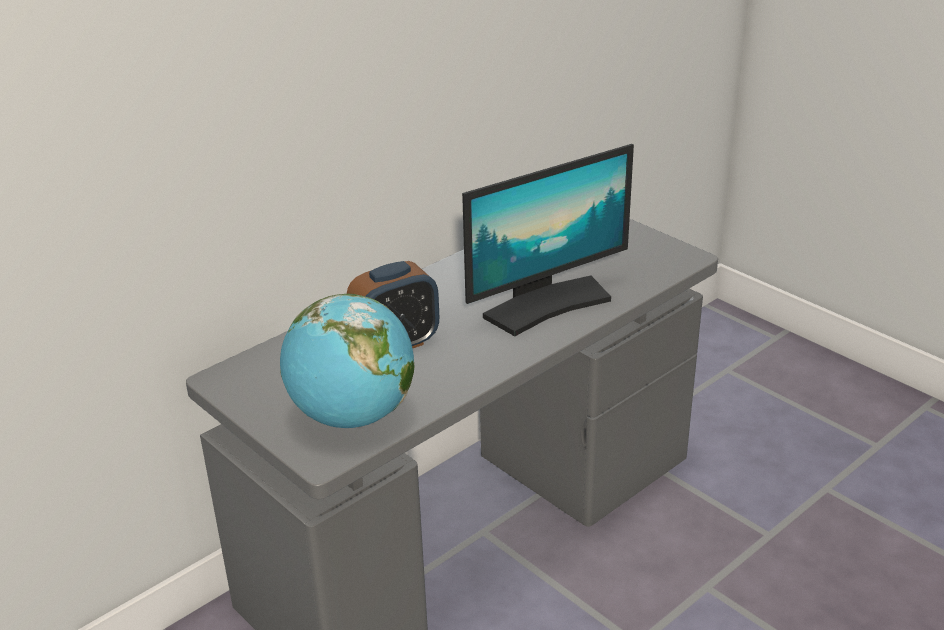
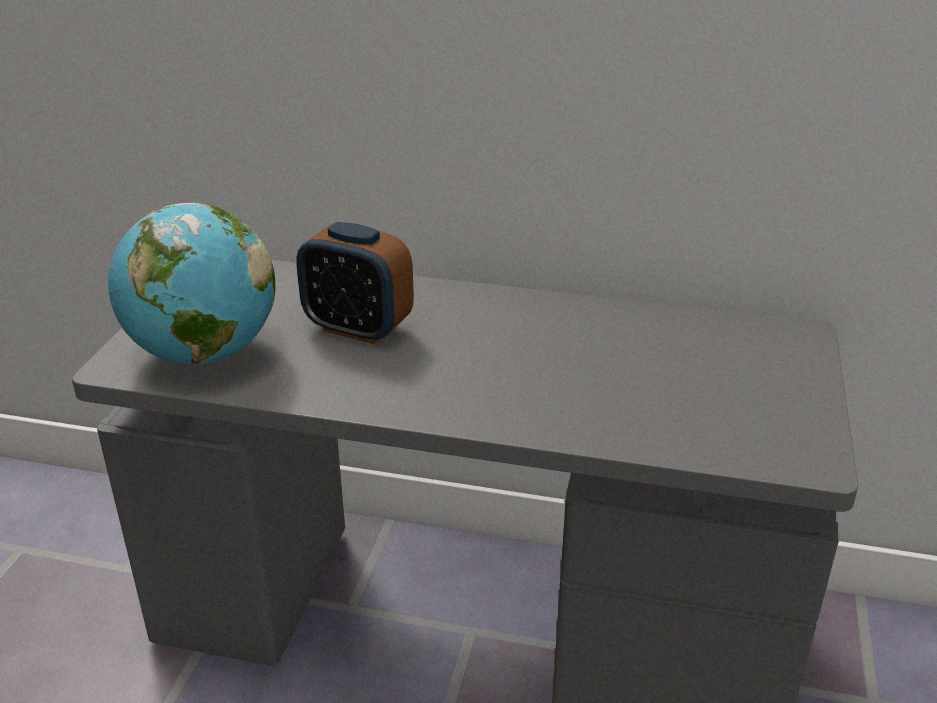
camera: 55 degrees right, 0 degrees up
monitor [462,144,634,336] -> none

